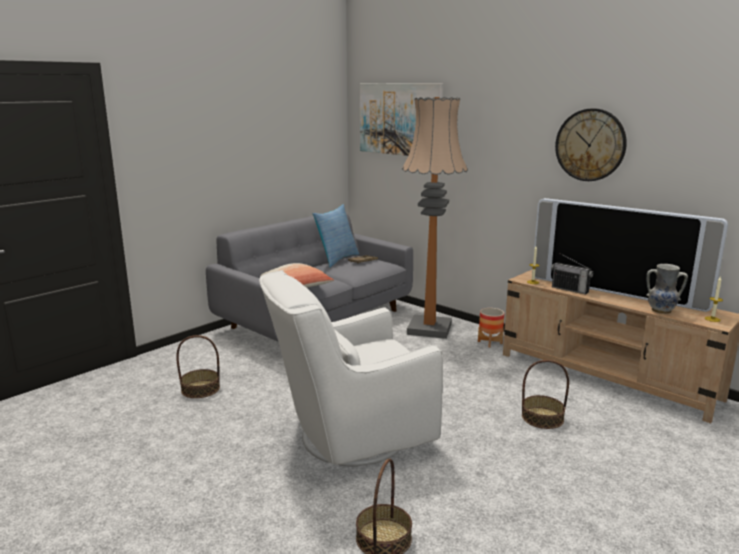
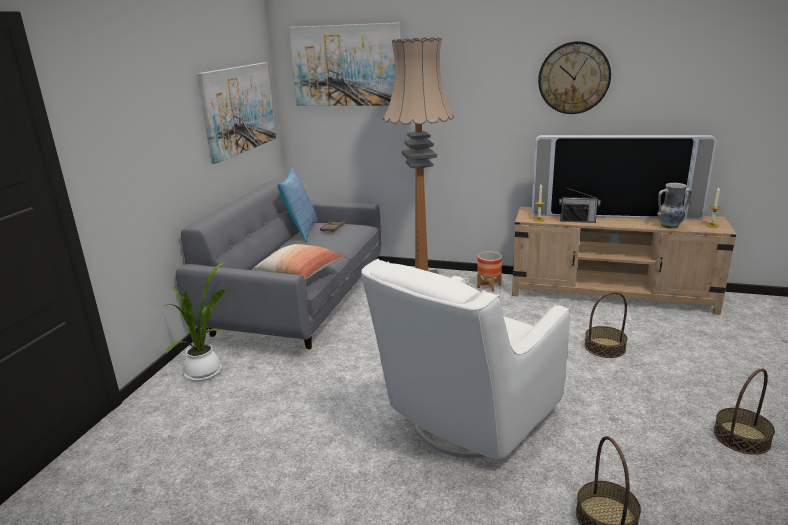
camera: 25 degrees left, 5 degrees up
basket [176,335,220,398] -> basket moved to [714,369,775,455]
none -> potted plant [163,261,230,382]
none -> picture [197,63,276,164]

